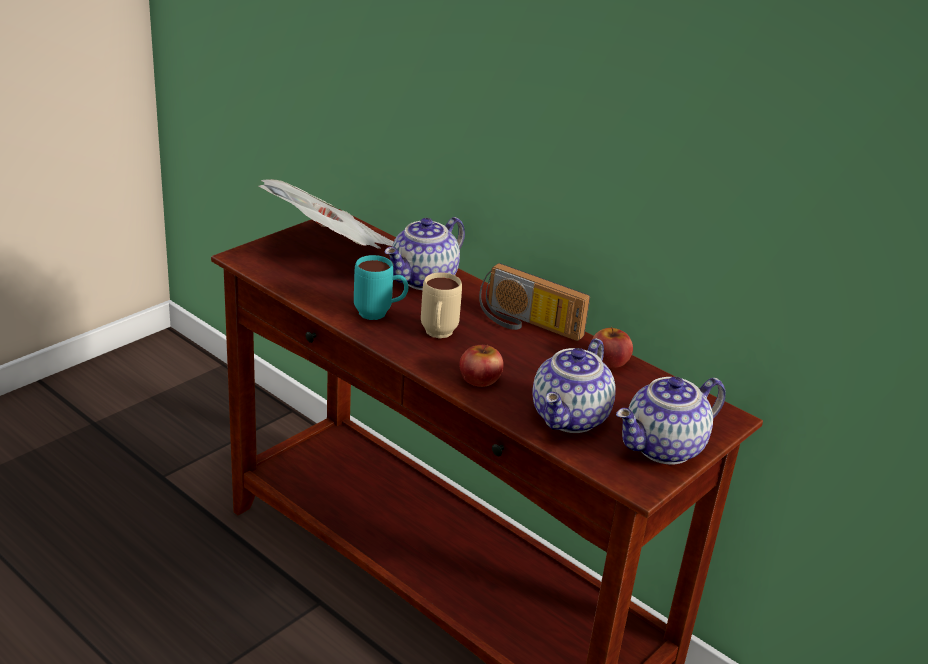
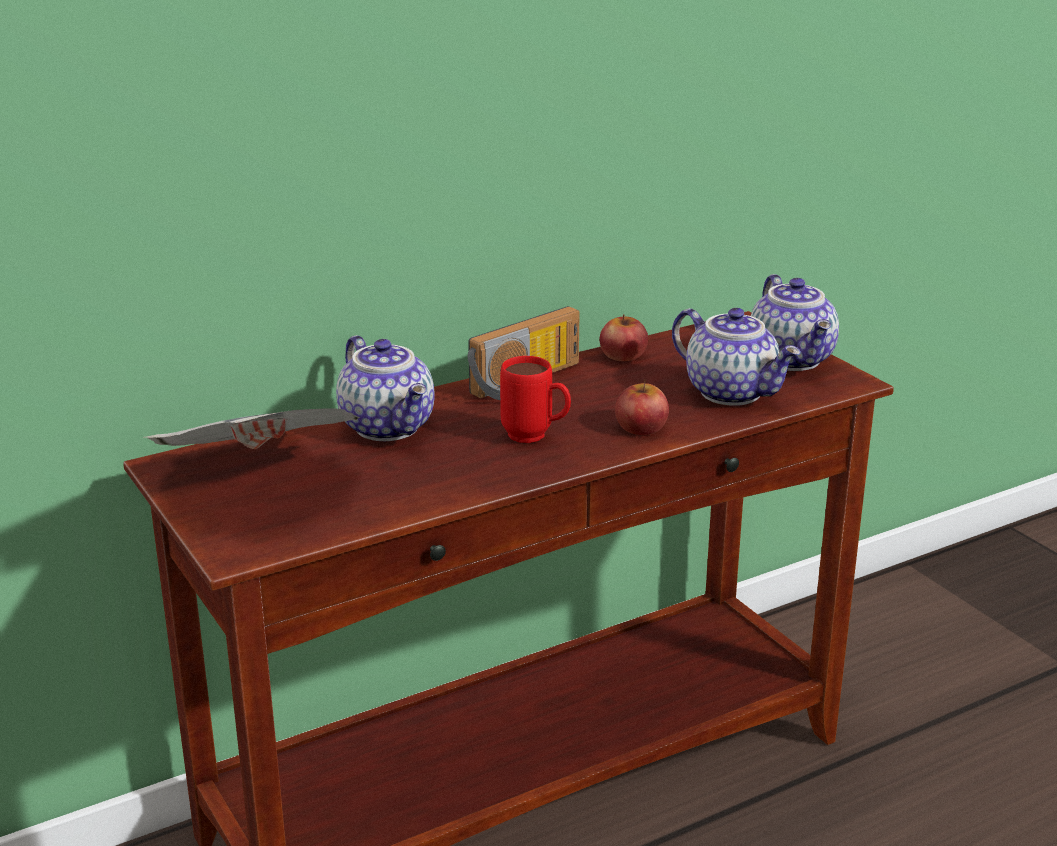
camera: 70 degrees left, 5 degrees down
turquoise mug [354,255,409,320] -> none
beige mug [421,272,462,338] -> red mug [500,356,571,443]

